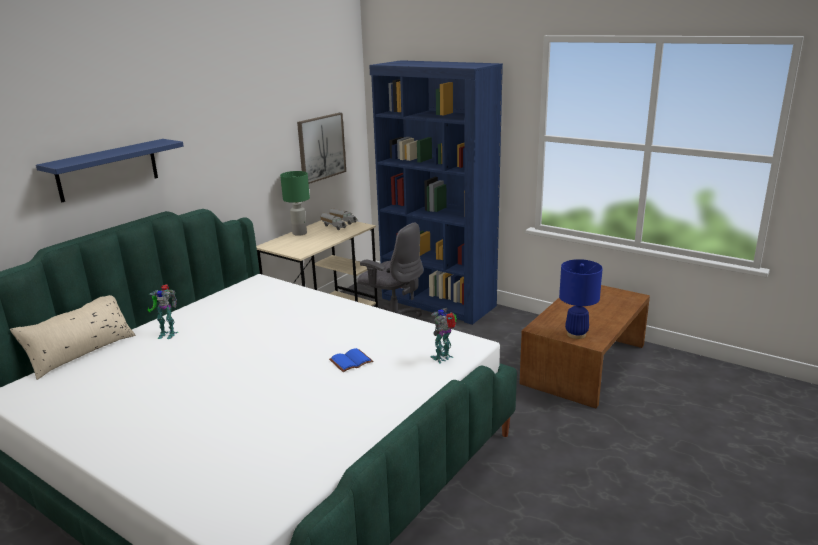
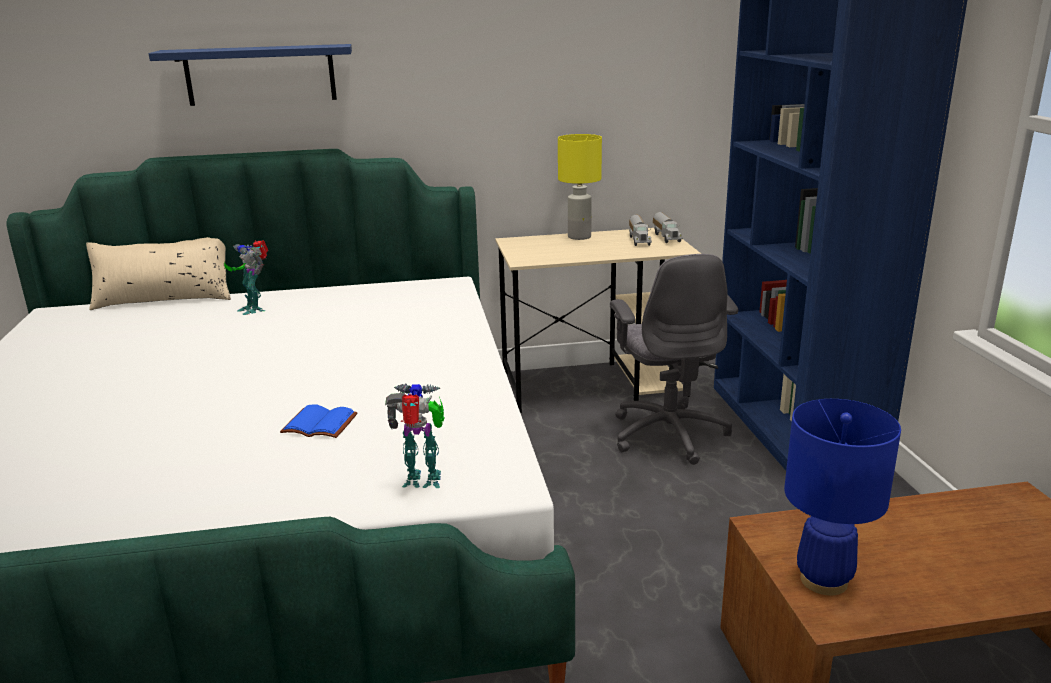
camera: 45 degrees right, 0 degrees up
green table lamp [280,171,310,236] -> yellow table lamp [558,134,602,240]
picture [297,113,346,184] -> none

